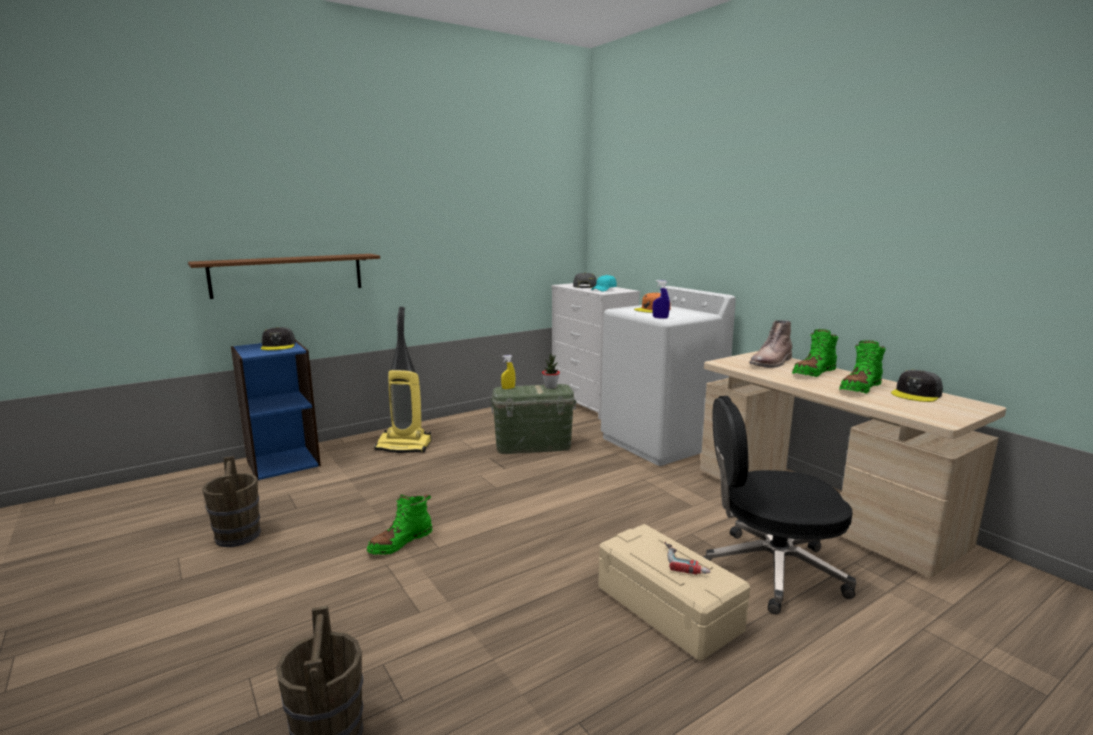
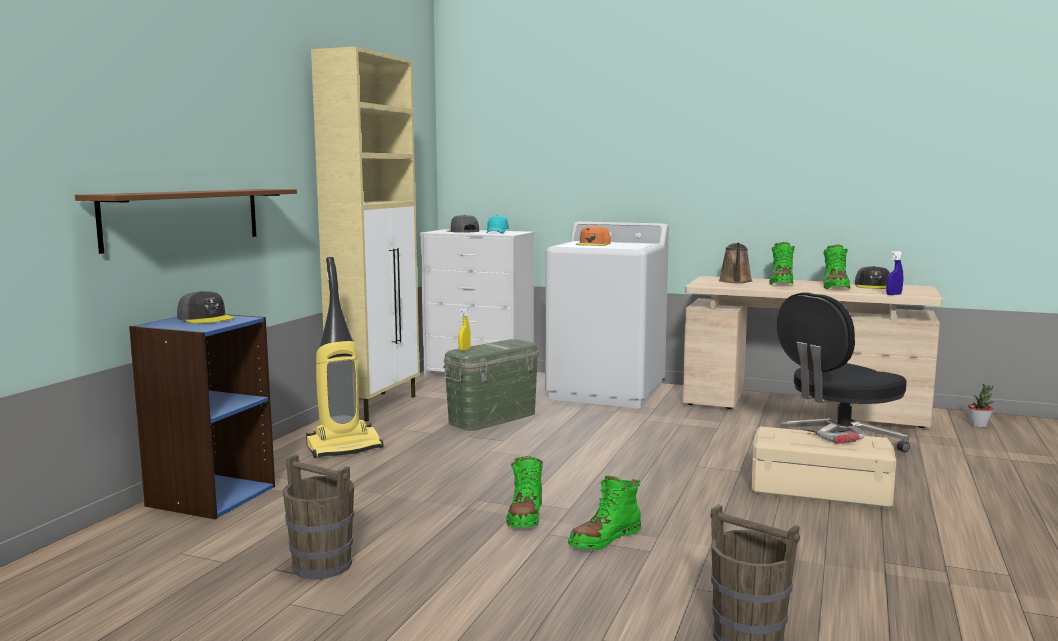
camera: 35 degrees left, 5 degrees down
potted plant [542,354,560,389] -> potted plant moved to [968,384,993,427]
blue spray bottle [652,280,670,319] -> blue spray bottle moved to [886,251,903,295]
brown boot [749,320,792,368] -> brown watering can [719,243,753,283]
none -> beige cabinet [311,47,420,422]
none -> green boot [568,476,641,550]

